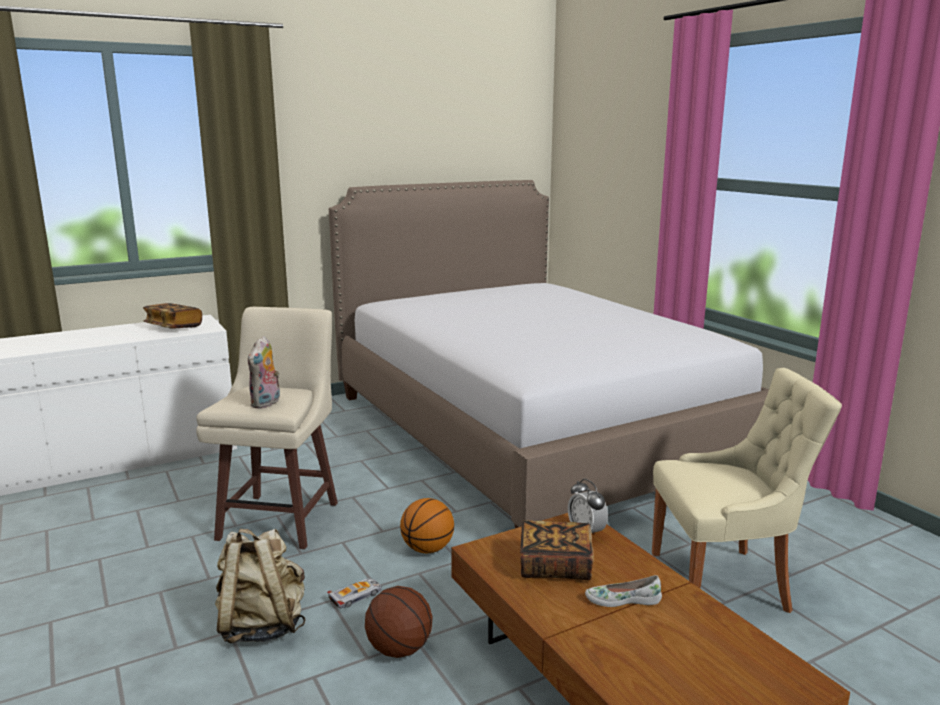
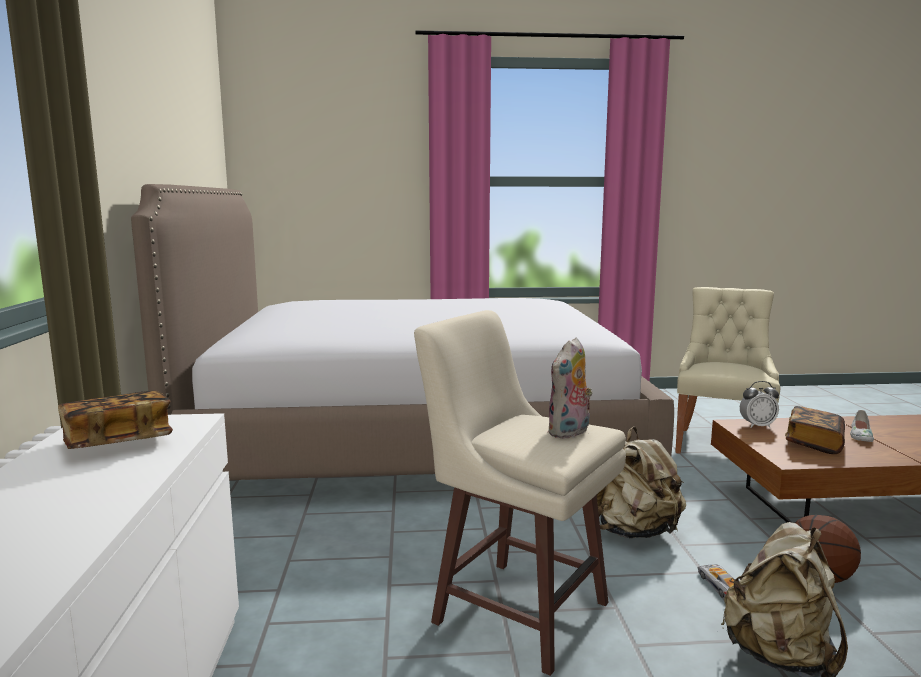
camera: 65 degrees left, 5 degrees down
plush toy [248,336,280,409] -> plush toy turned 90 degrees clockwise [547,338,593,439]
basketball [400,498,454,553] -> beige backpack [597,427,686,539]

